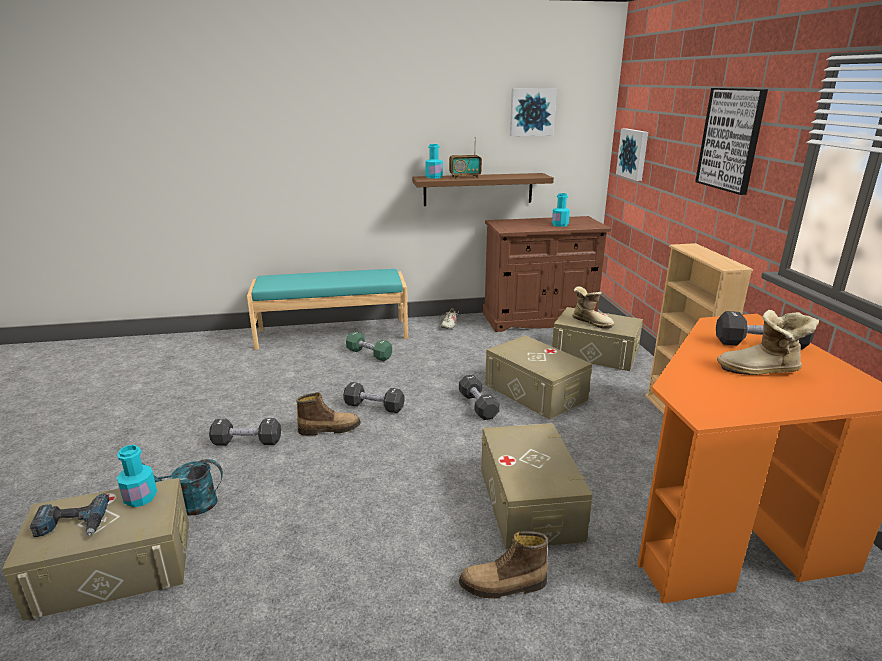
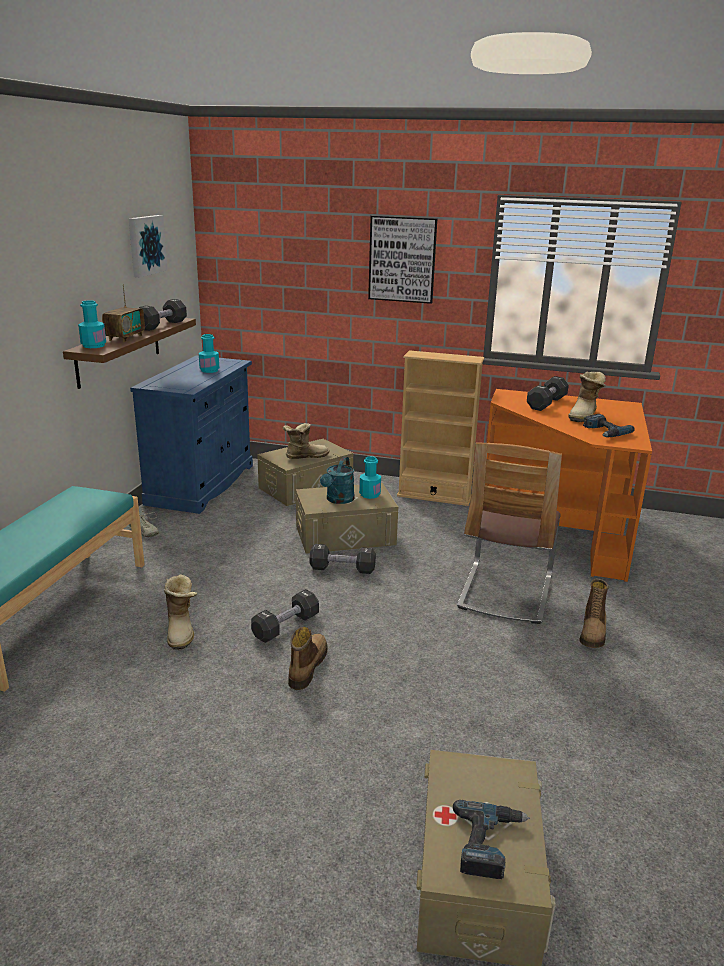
camera: 65 degrees left, 0 degrees up
turquoise bottle [117,445,157,507] -> turquoise bottle moved to [359,456,381,499]
turquoise watering can [142,459,223,516] -> turquoise watering can moved to [320,457,354,504]
black dumbbell [209,418,281,446] -> black dumbbell moved to [139,299,187,331]
green dumbbell [346,331,392,361] -> none
beige storage box [481,423,593,550] -> chair [457,442,562,624]
brown cabinet [483,216,611,332] -> blue cabinet [130,356,253,514]
picture [616,128,648,181] -> none
none -> boot [164,574,197,650]
none -> power drill [583,414,635,437]

